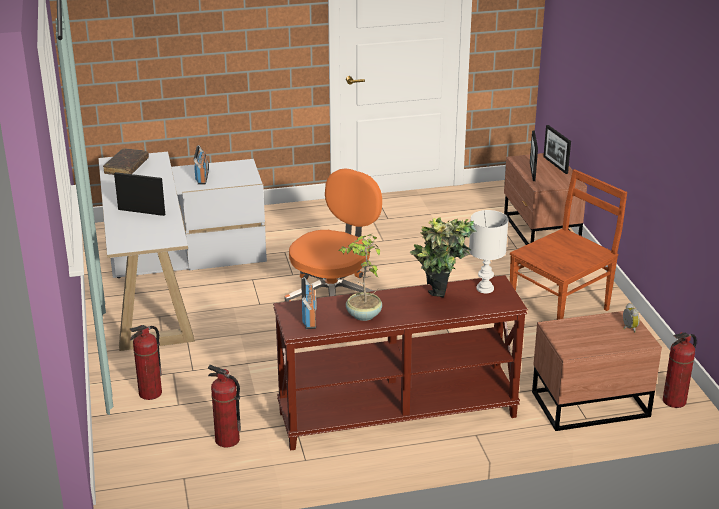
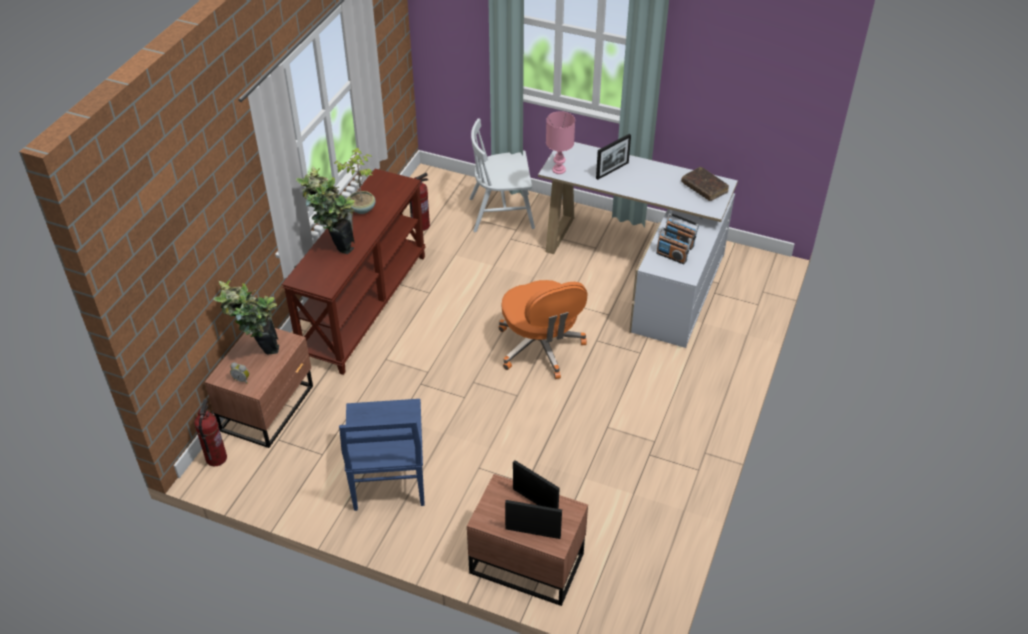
camera: 125 degrees right, 15 degrees up
fire extinguisher [130,325,162,400] -> white chair [469,118,535,232]
radio [301,277,317,329] -> radio moved to [656,227,692,264]
white table lamp [469,210,508,293] -> none
brown chair [510,169,627,319] -> blue chair [339,399,425,511]
none -> potted plant [213,280,279,354]
none -> pink table lamp [546,111,575,174]

